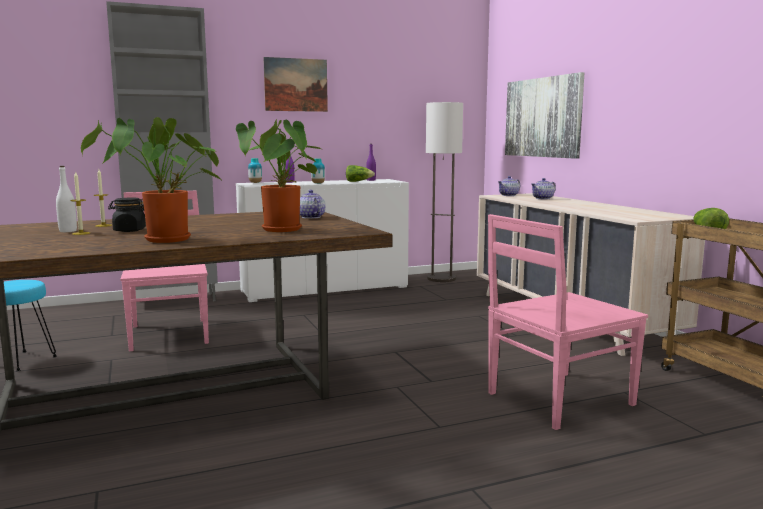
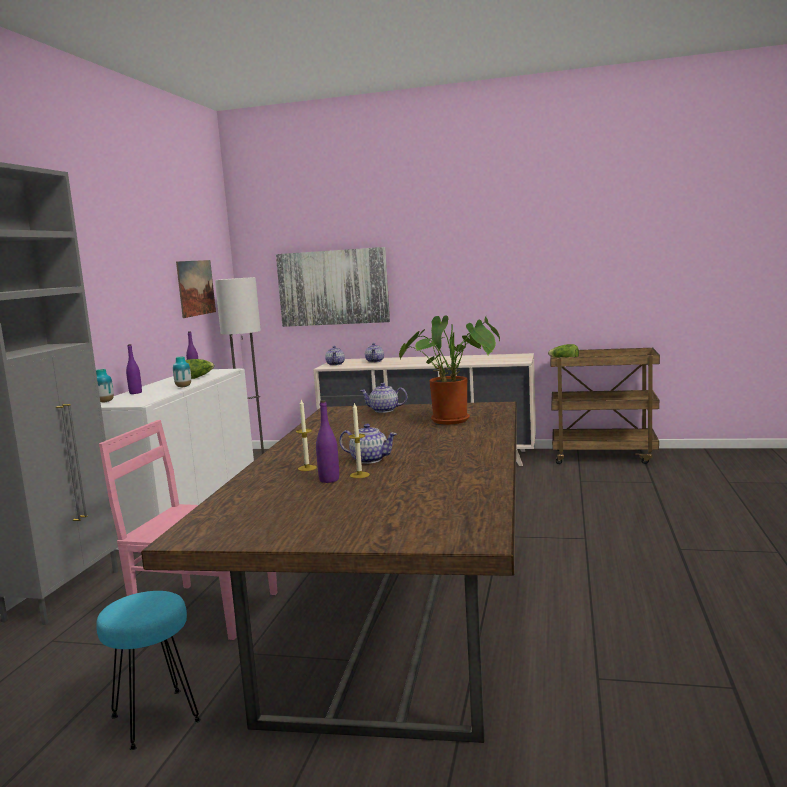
camera: 55 degrees left, 0 degrees up
white bottle [56,166,77,232] -> purple bottle [316,400,339,483]
potted plant [81,117,223,243] -> none
black jar [108,198,146,232] -> teapot [339,424,397,464]
picture [263,57,328,112] -> picture moved to [176,260,216,318]
pink chair [488,214,648,430] -> none

